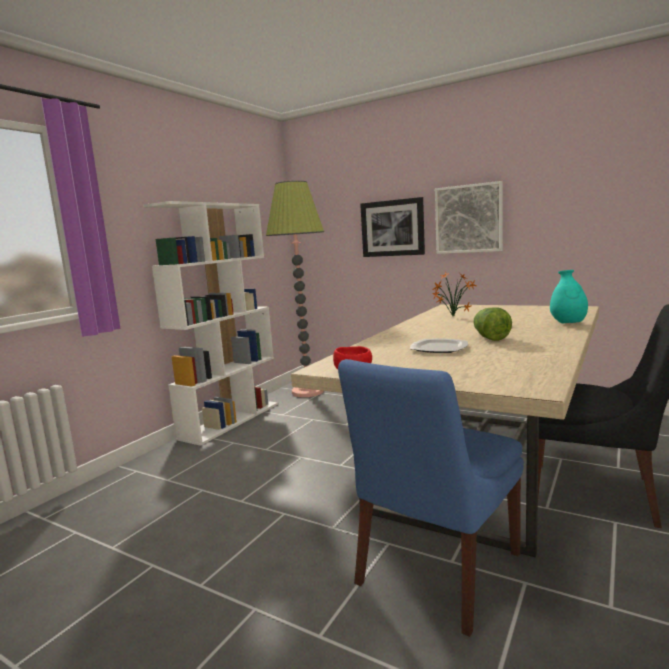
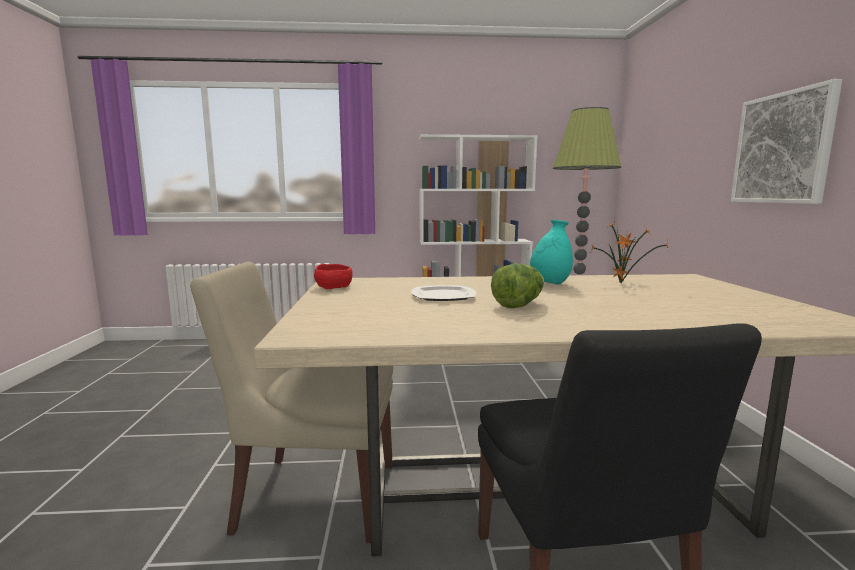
camera: 55 degrees right, 0 degrees up
blue chair [338,359,524,637] -> beige chair [190,262,393,543]
picture [360,197,425,257] -> none
turquoise vase [550,270,588,323] -> turquoise vase moved to [530,220,573,285]

